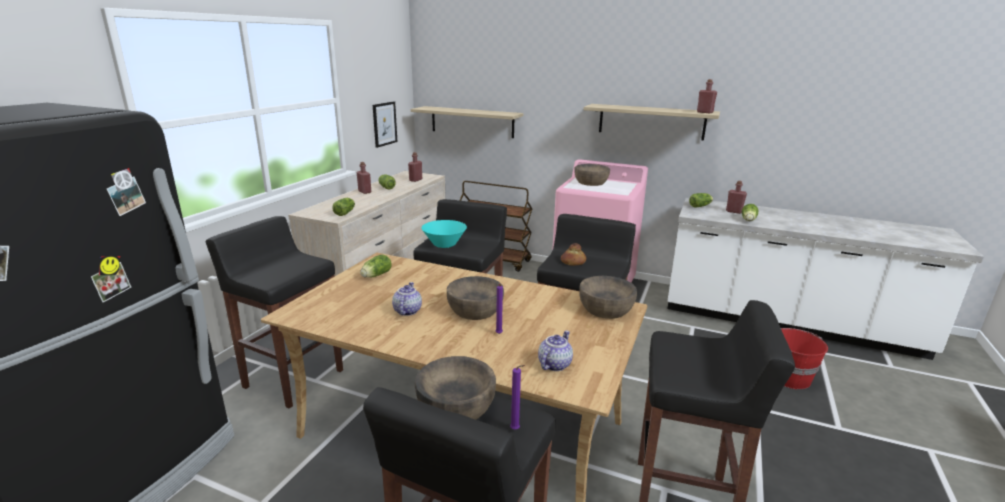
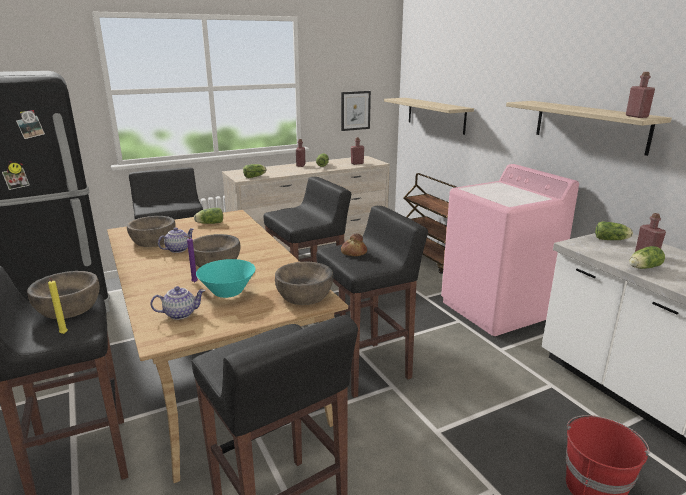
camera: 40 degrees right, 0 degrees up
turquoise bowl [421,220,467,248] -> turquoise bowl moved to [196,259,255,298]
purple candle [510,365,525,429] -> yellow candle [48,278,68,334]
brown bowl [574,164,610,186] -> brown bowl moved to [127,216,176,247]

